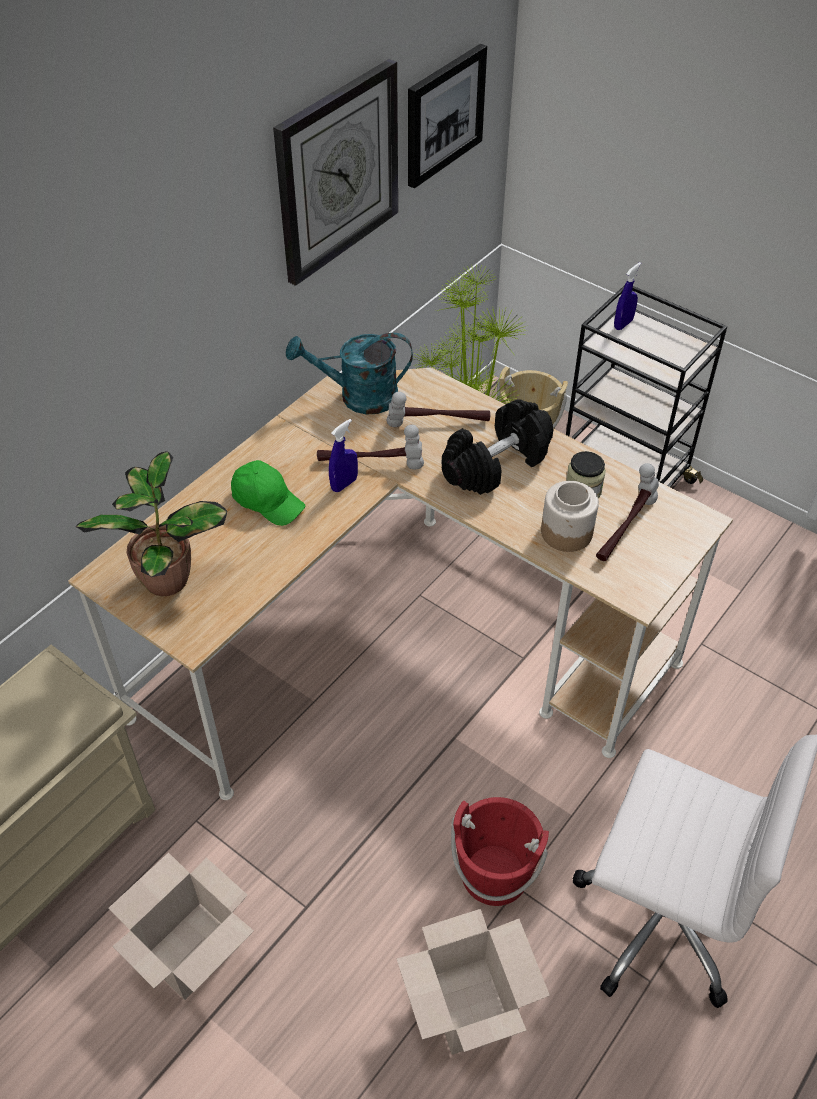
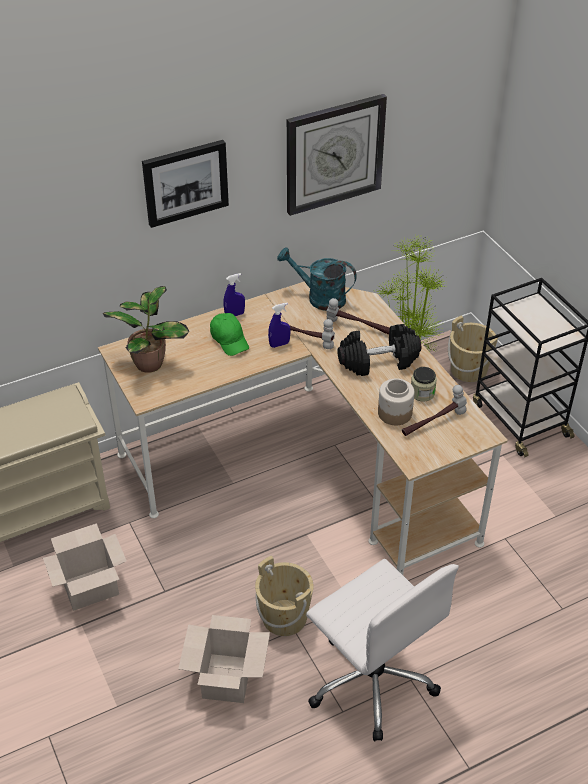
camera: 25 degrees right, 5 degrees down
picture [408,44,487,189] -> picture moved to [142,140,229,228]
red bucket [451,797,549,906] -> beige bucket [255,556,314,636]
blue spray bottle [614,262,641,330] -> blue spray bottle moved to [224,273,245,316]

